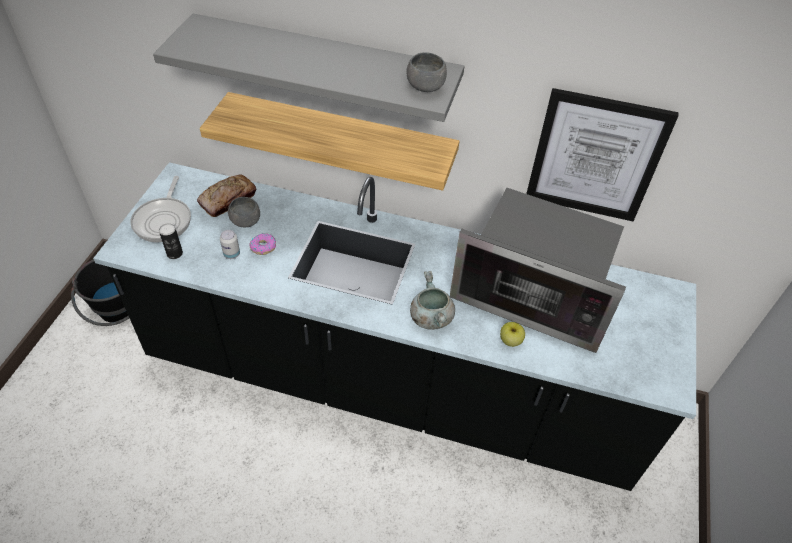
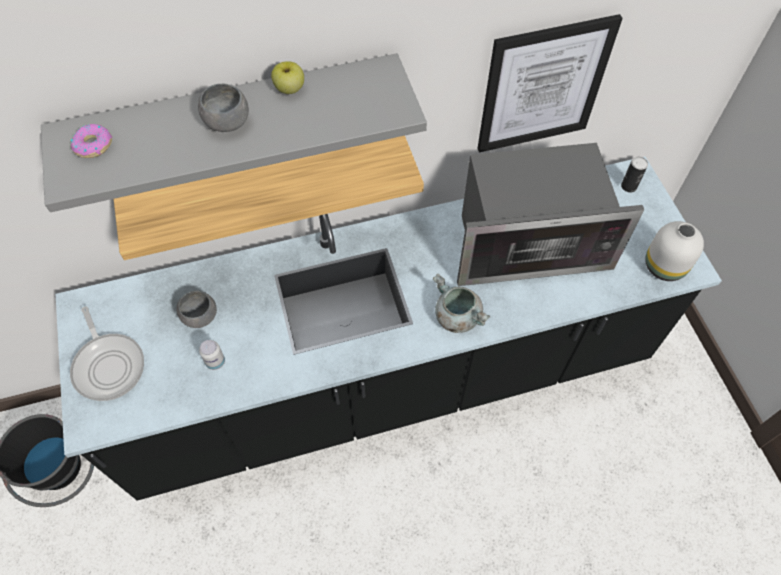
camera: 30 degrees left, 10 degrees up
can [159,223,183,259] -> can moved to [621,157,648,193]
bread [197,174,256,217] -> none
donut [249,233,276,255] -> donut moved to [71,124,112,158]
grey bowl [406,52,447,92] -> grey bowl moved to [198,84,249,132]
apple [500,322,525,347] -> apple moved to [271,62,304,94]
none -> white vase [645,221,704,281]

